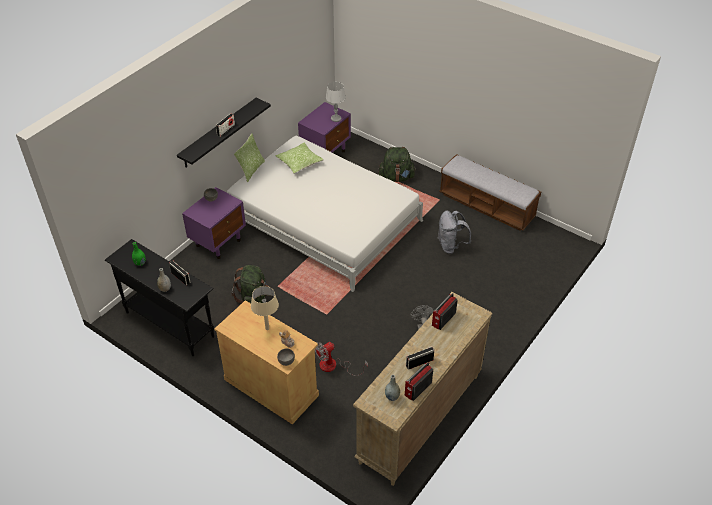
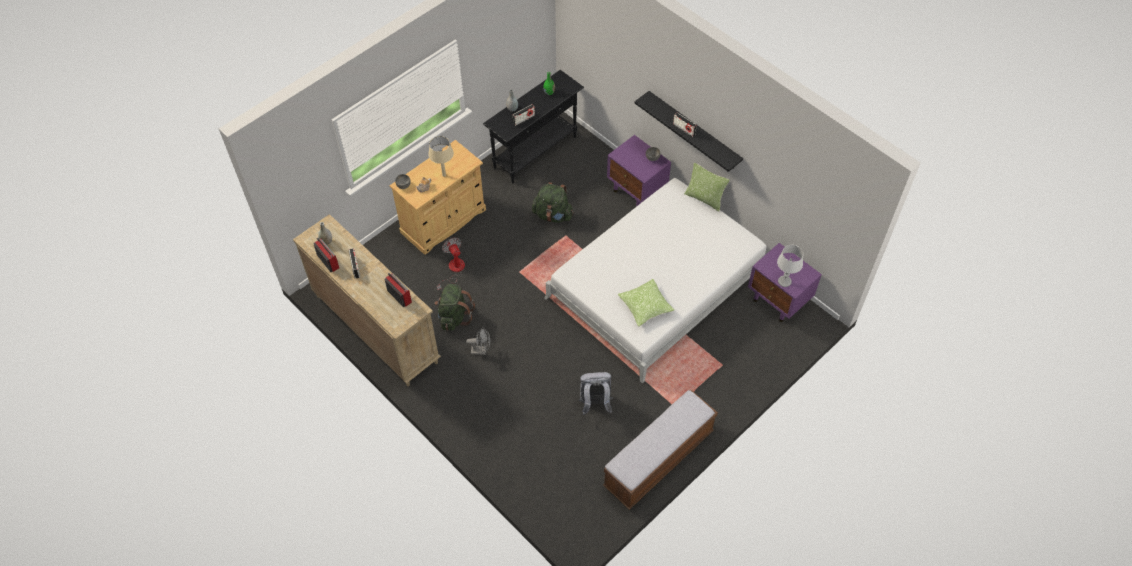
camera: 100 degrees right, 10 degrees up
pillow [275,143,323,174] -> pillow moved to [618,279,674,327]
green backpack [378,147,416,182] -> green backpack moved to [434,284,475,331]

